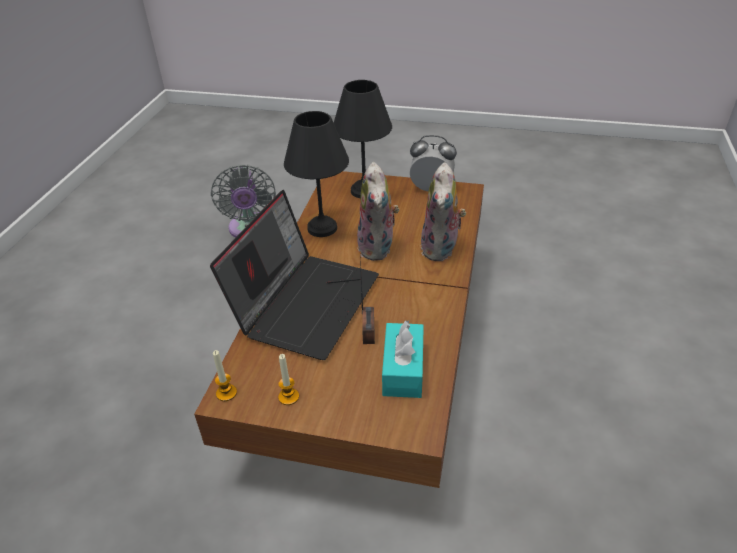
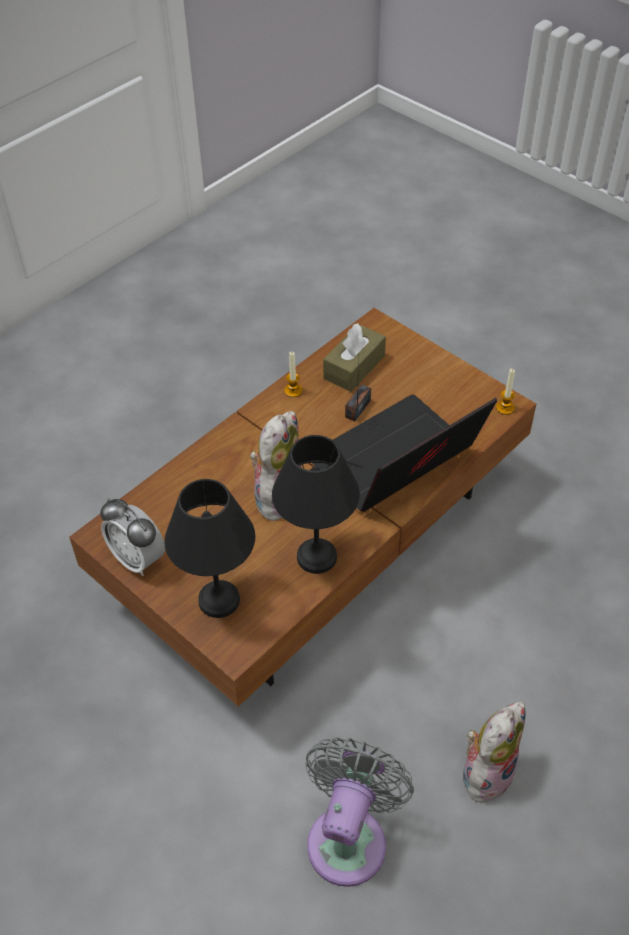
camera: 150 degrees left, 10 degrees up
candle [278,354,299,405] -> candle moved to [284,352,302,397]
turquoise tissue box [382,321,424,398] -> brown tissue box [323,323,386,392]
plush toy [421,162,466,261] -> plush toy moved to [463,702,526,809]

